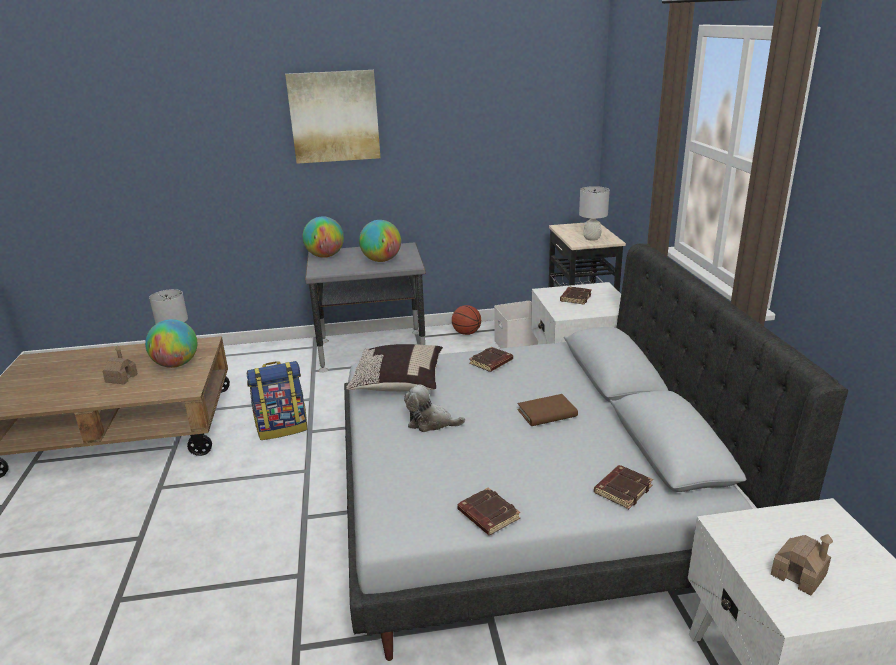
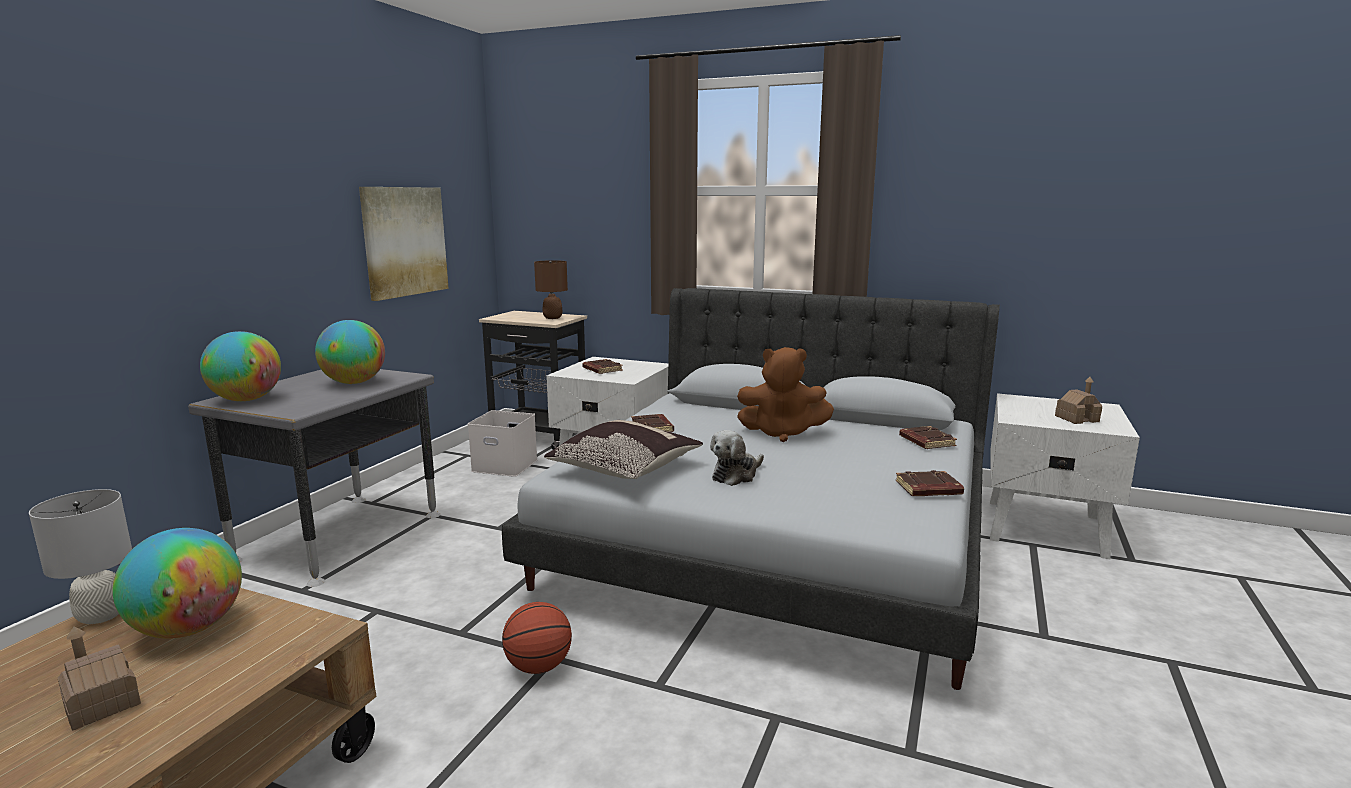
camera: 60 degrees left, 10 degrees down
backpack [247,361,308,440] -> none
picture [285,70,380,164] -> picture moved to [359,187,449,301]
basketball [452,305,481,335] -> basketball moved to [502,602,572,674]
brown book [517,394,578,426] -> brown plush toy [737,347,834,442]
grey table lamp [579,186,610,241] -> brown table lamp [534,260,568,319]

